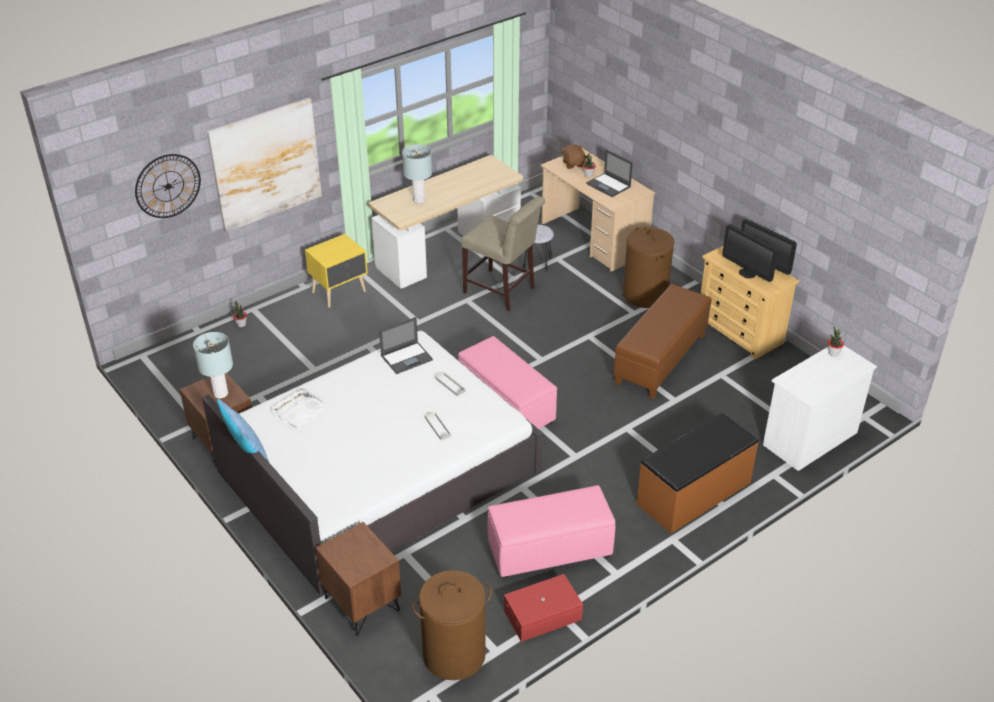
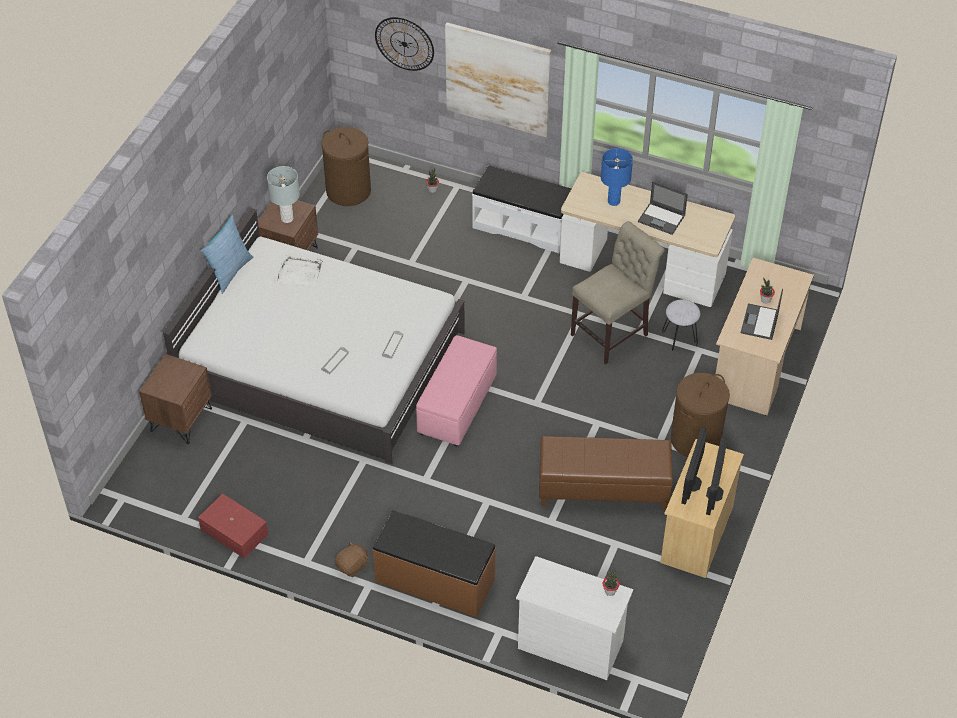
camera: 60 degrees right, 10 degrees up
yellow nightstand [305,234,368,308] -> white bench [472,165,571,253]
laptop [379,317,433,374] -> laptop moved to [638,181,688,235]
grey table lamp [402,144,432,203] -> blue table lamp [601,148,633,206]
brown laundry basket [412,570,492,680] -> brown laundry basket moved to [322,127,371,206]
beige chair [461,196,545,311] -> beige chair turned 135 degrees counterclockwise [571,221,665,364]
pink ottoman [488,485,615,579] -> none
brown plush toy [561,144,586,169] -> brown plush toy moved to [335,541,368,577]

